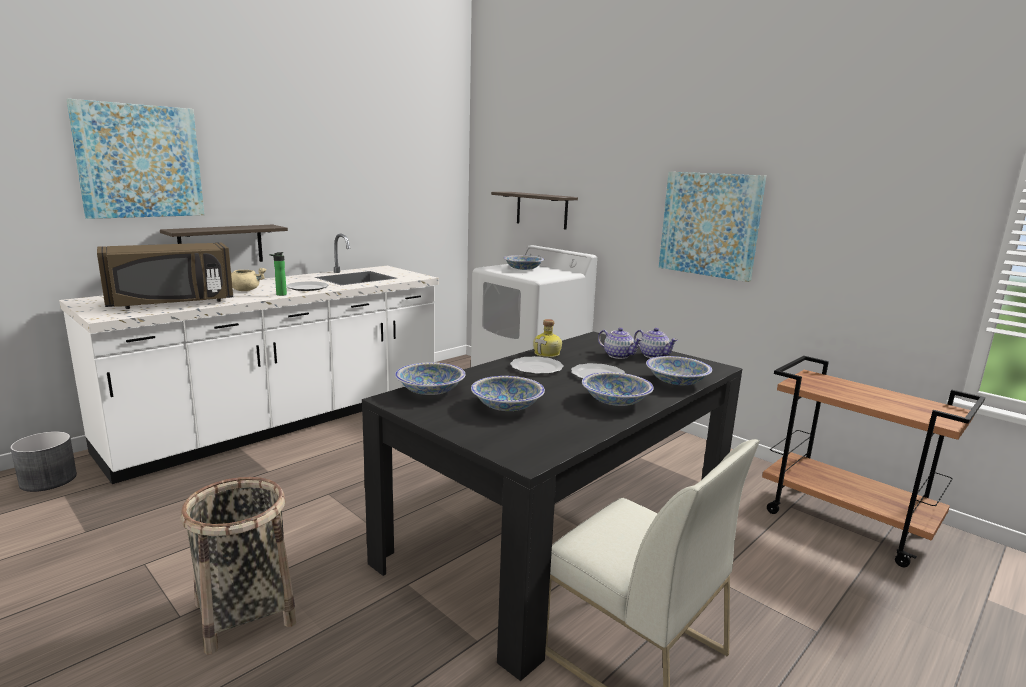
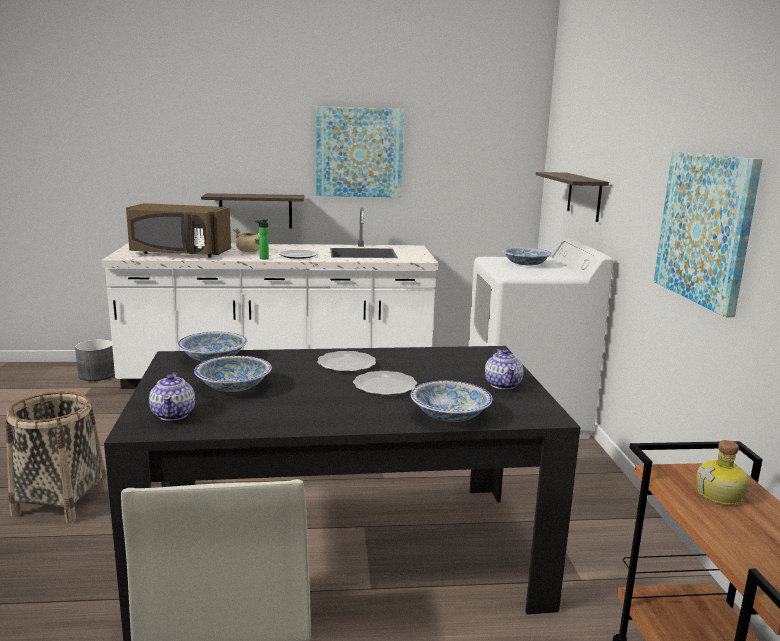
camera: 40 degrees right, 0 degrees up
picture [66,99,204,219] -> picture moved to [316,106,404,197]
bottle [533,319,562,357] -> bottle moved to [697,440,749,505]
bowl [582,372,654,406] -> none
teapot [598,328,643,359] -> teapot moved to [149,373,195,421]

